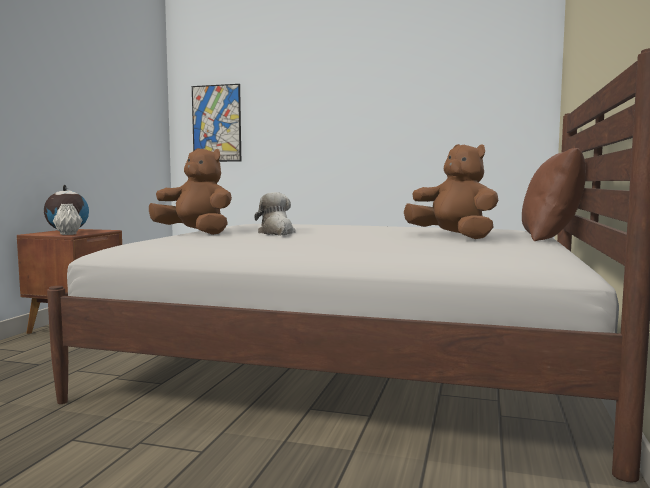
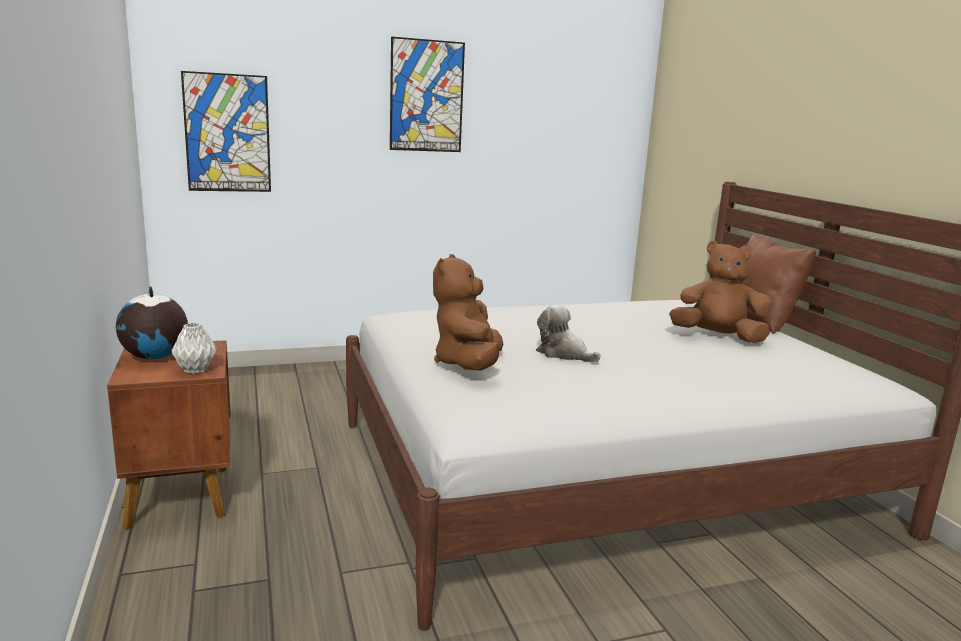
camera: 35 degrees left, 10 degrees up
brown plush toy [149,148,232,235] -> brown plush toy turned 75 degrees counterclockwise [433,254,503,371]
none -> picture [390,37,465,152]

